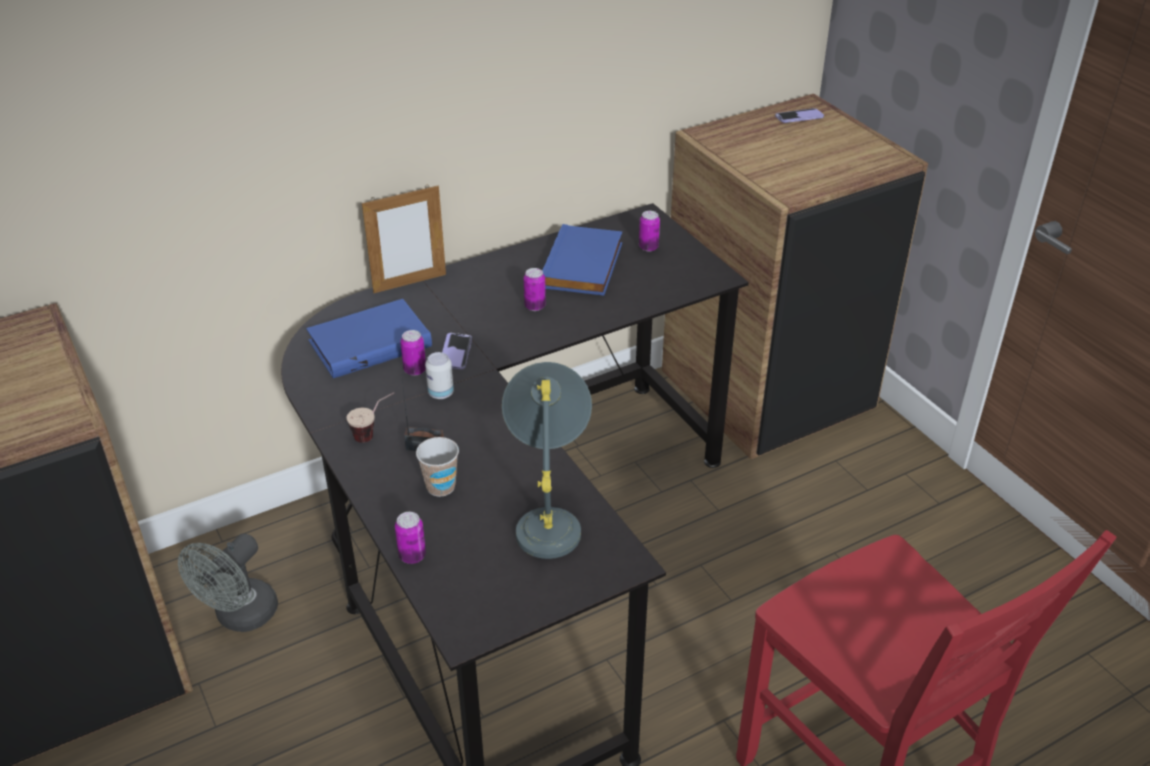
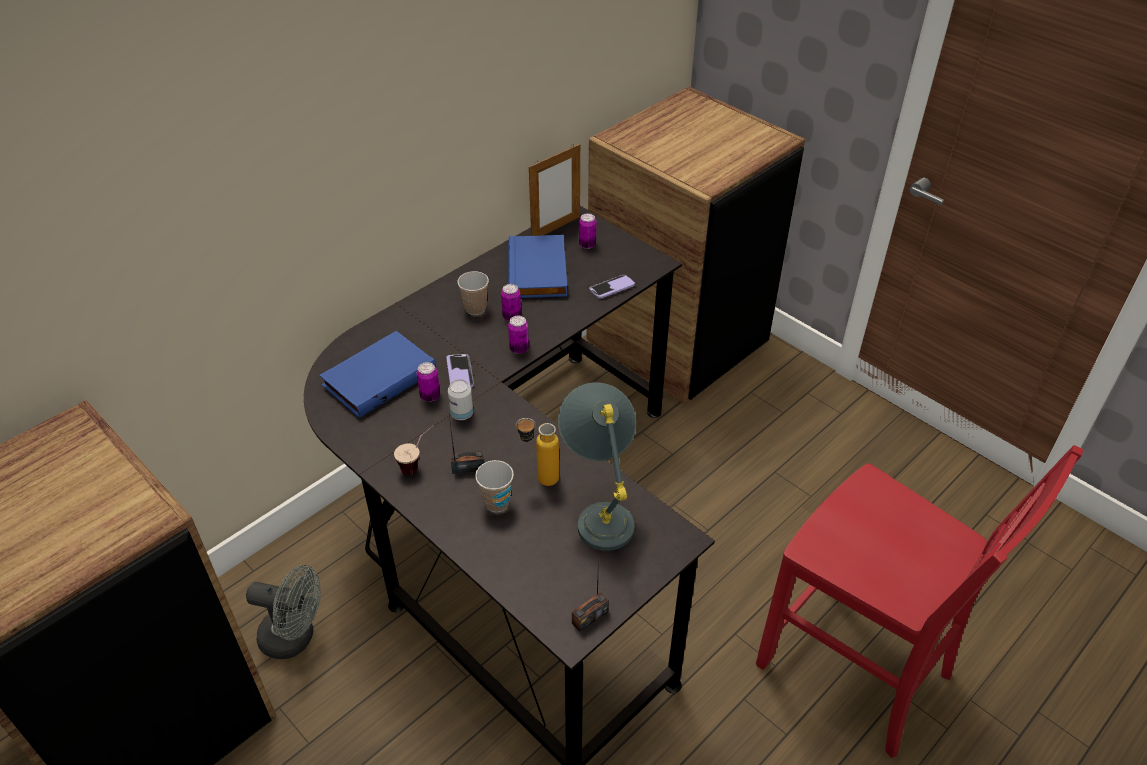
camera: 15 degrees left, 5 degrees up
grey fan [178,533,278,632] -> grey fan turned 90 degrees counterclockwise [246,565,321,659]
picture frame [362,185,446,293] -> picture frame moved to [529,144,580,236]
can [395,512,426,564] -> can moved to [508,316,529,354]
phone [775,108,824,123] -> phone moved to [589,275,635,299]
none -> cup [457,271,489,315]
none -> bottle [516,418,559,486]
none -> radio [572,551,609,632]

